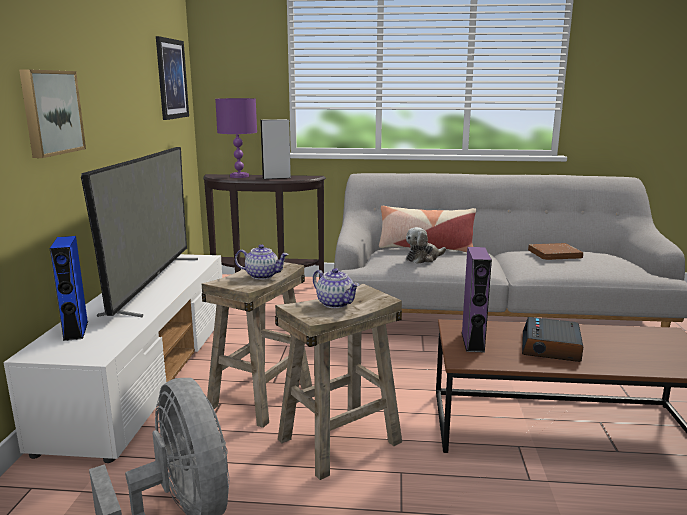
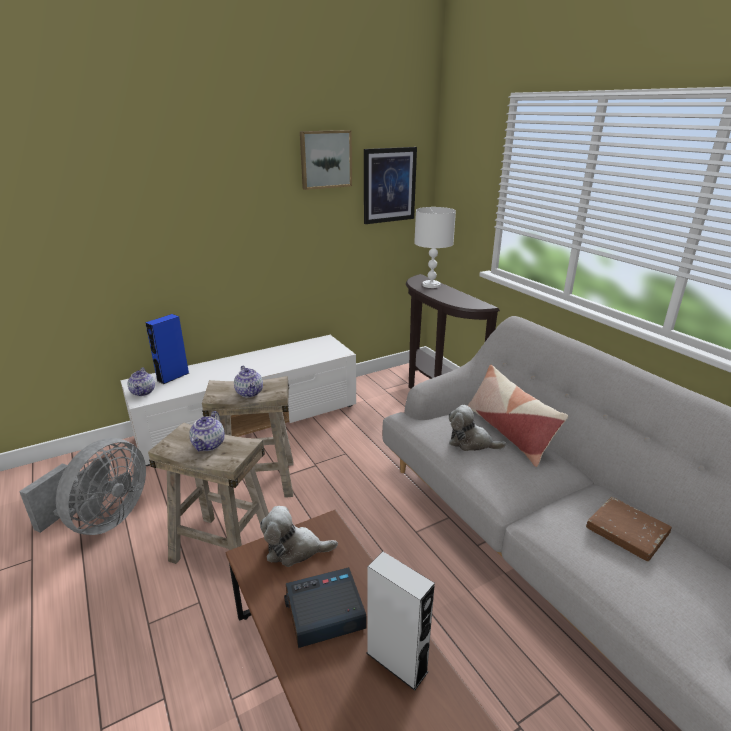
camera: 55 degrees right, 10 degrees up
picture [19,69,86,158] -> picture moved to [300,130,352,190]
television [81,147,198,317] -> none
purple table lamp [215,98,257,178] -> white table lamp [414,207,456,288]
grey speaker [260,119,291,179] -> grey speaker moved to [366,552,435,691]
purple speaker [462,247,492,352] -> plush toy [260,506,338,567]
none -> teapot [128,368,155,396]

